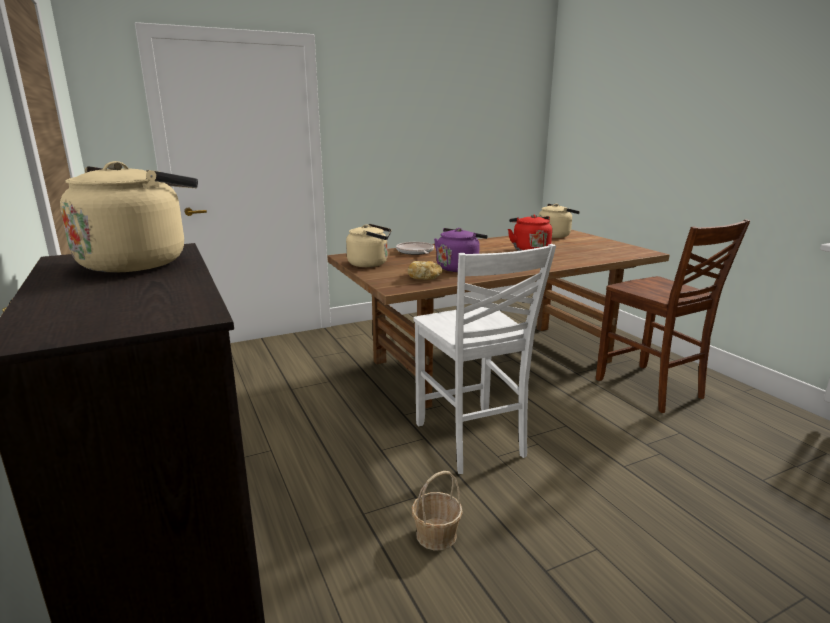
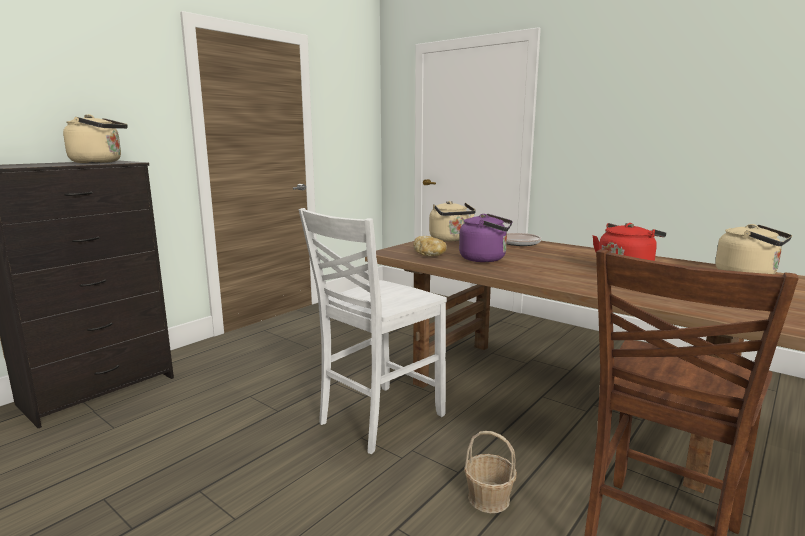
camera: 65 degrees right, 5 degrees down
basket [412,471,463,551] -> basket moved to [464,431,517,513]

